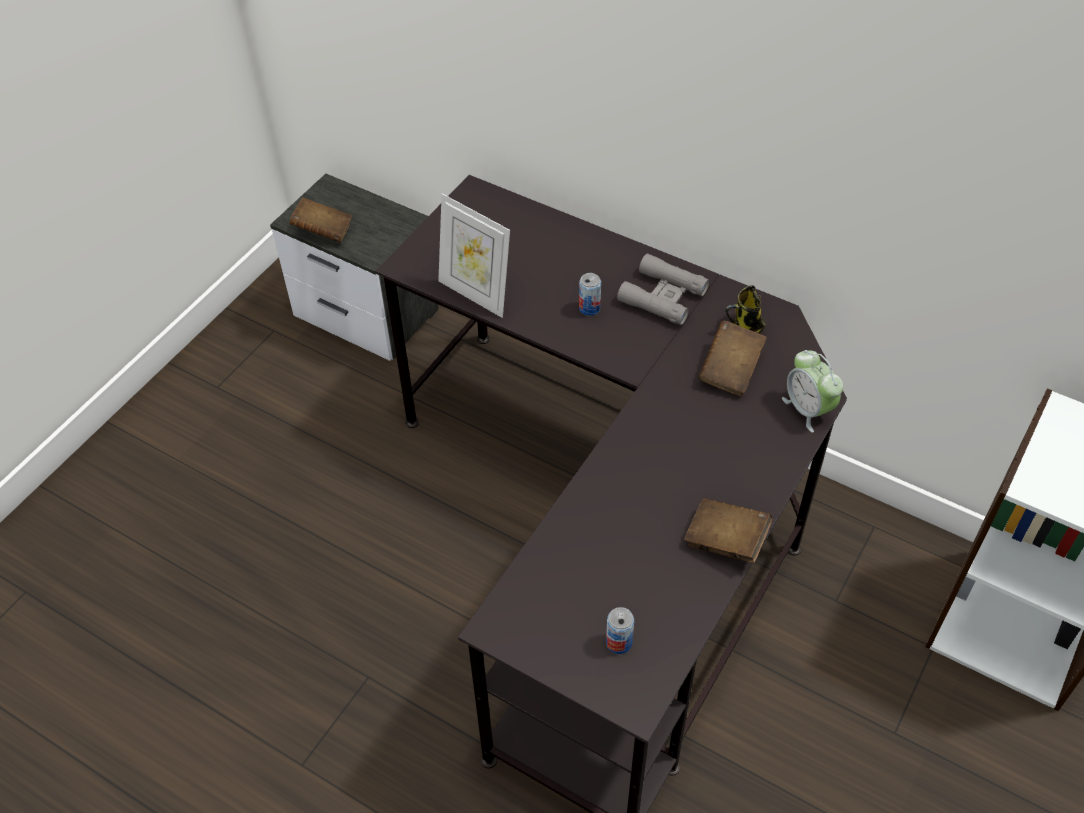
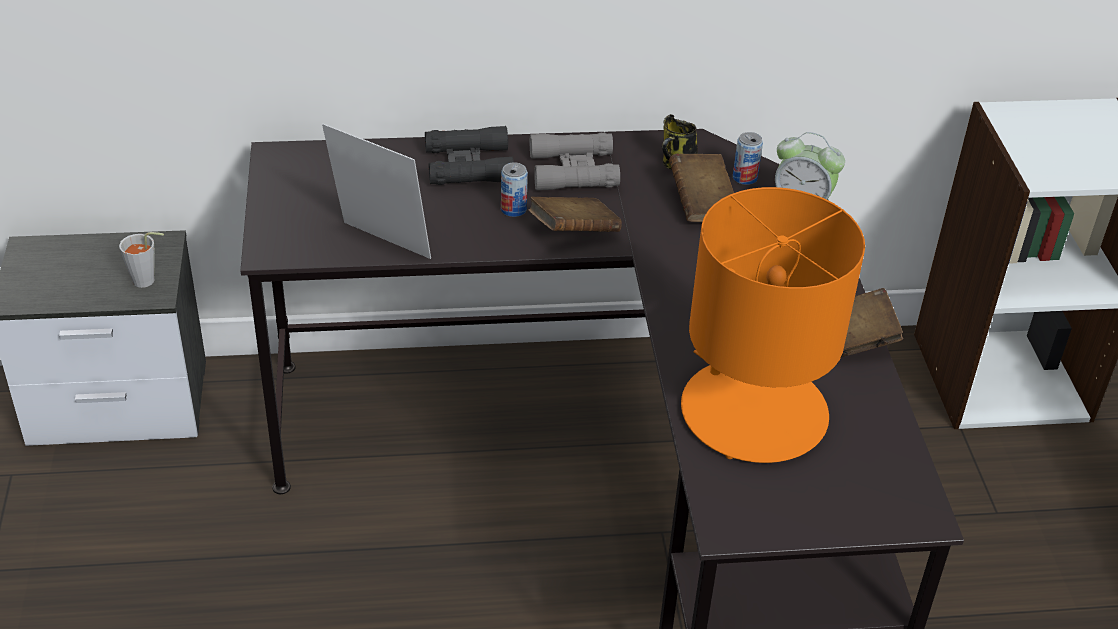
camera: 40 degrees left, 10 degrees down
brown book [289,197,352,242] -> brown book moved to [528,197,622,232]
picture frame [438,194,510,318] -> picture frame turned 150 degrees counterclockwise [322,123,431,259]
can [606,607,634,654] -> can moved to [733,132,763,185]
none -> grey cup [119,232,164,288]
none -> black binoculars [425,126,514,185]
none -> orange table lamp [681,187,865,463]

